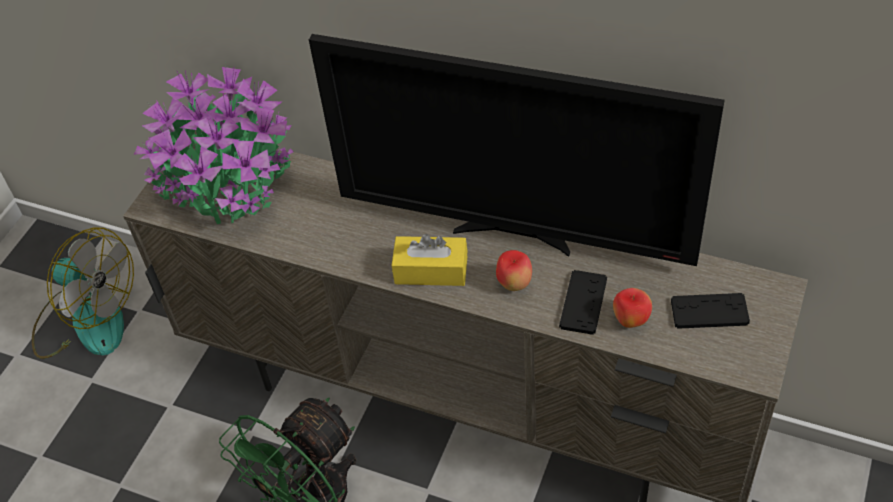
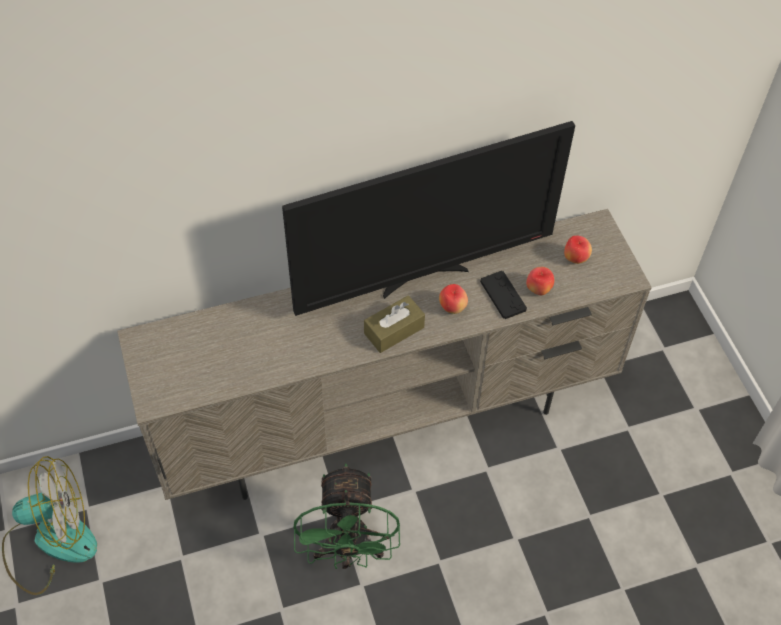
camera: 45 degrees left, 5 degrees up
potted plant [134,65,293,224] -> none
yellow tissue box [392,234,467,286] -> brown tissue box [364,295,425,353]
black game controller [671,293,750,329] -> apple [564,235,592,264]

